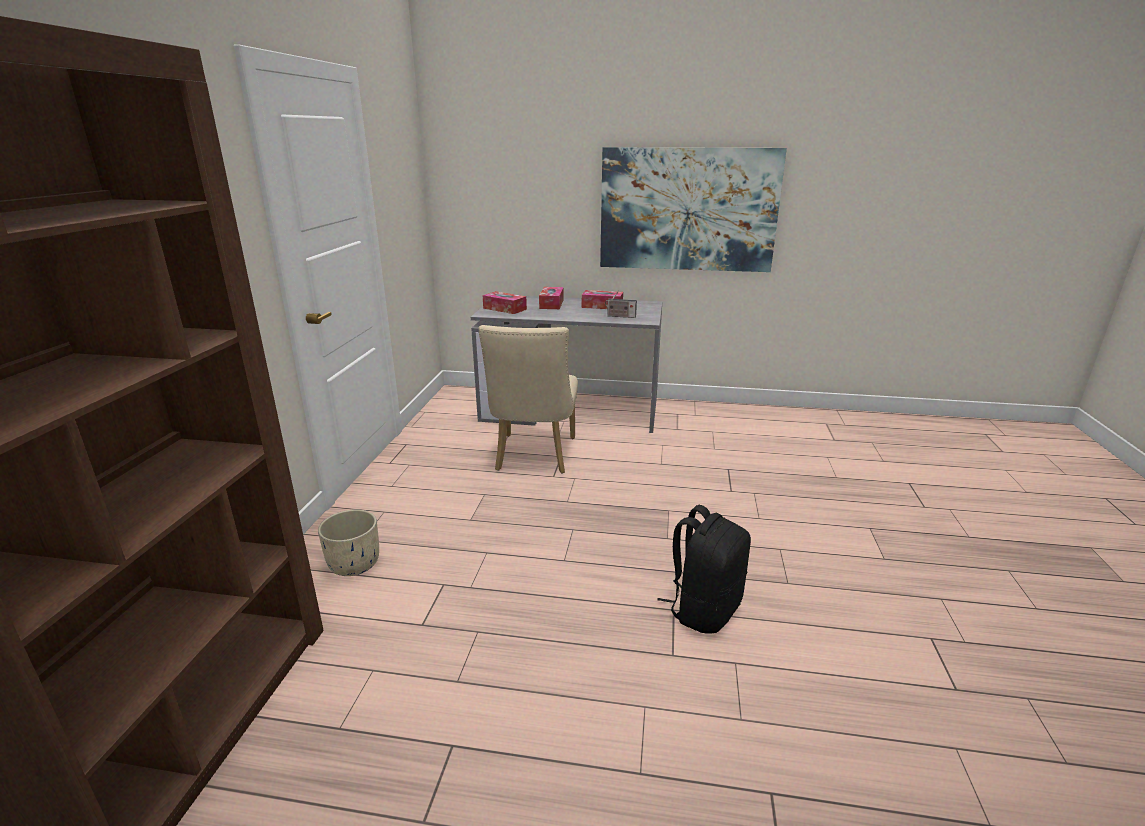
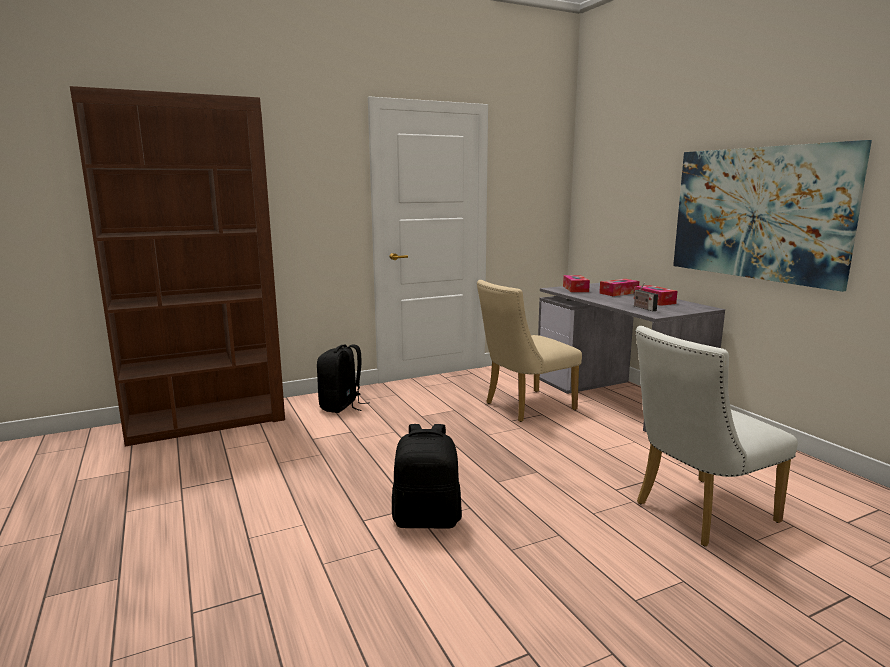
camera: 55 degrees right, 10 degrees down
beige planter [318,510,379,576] -> black backpack [317,344,370,413]
none -> white chair [635,326,798,547]

